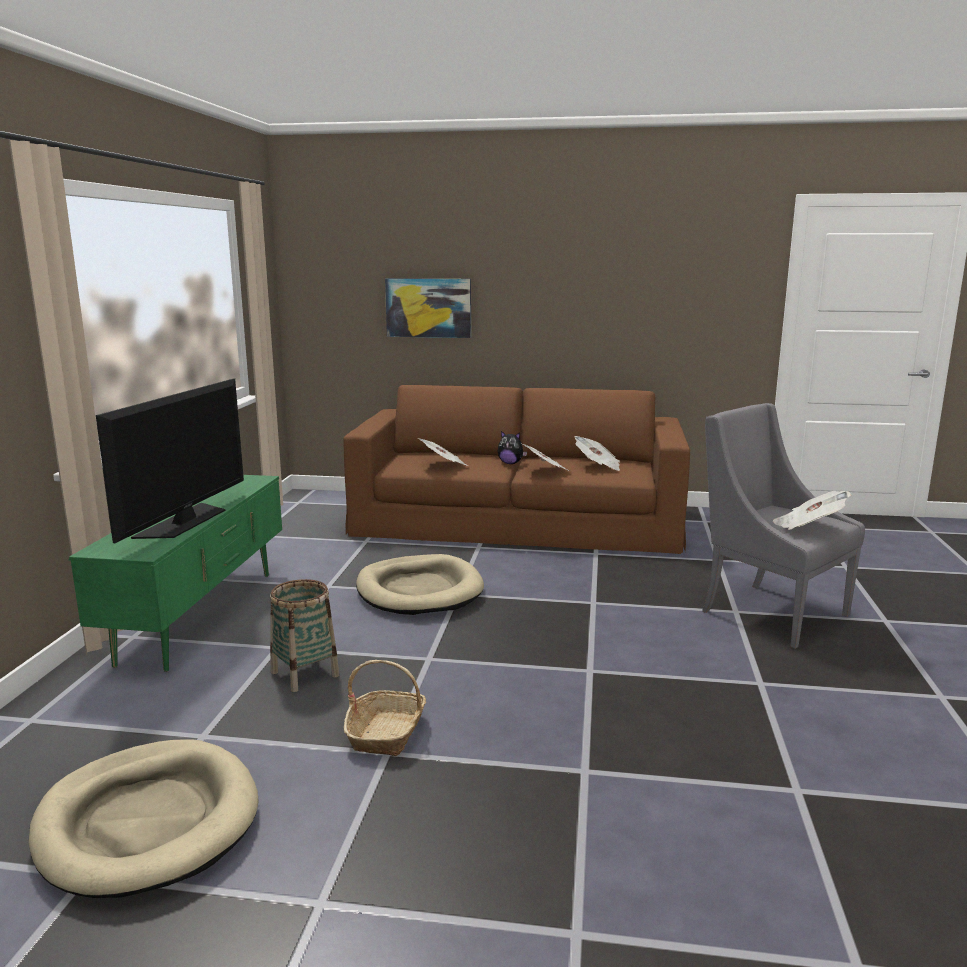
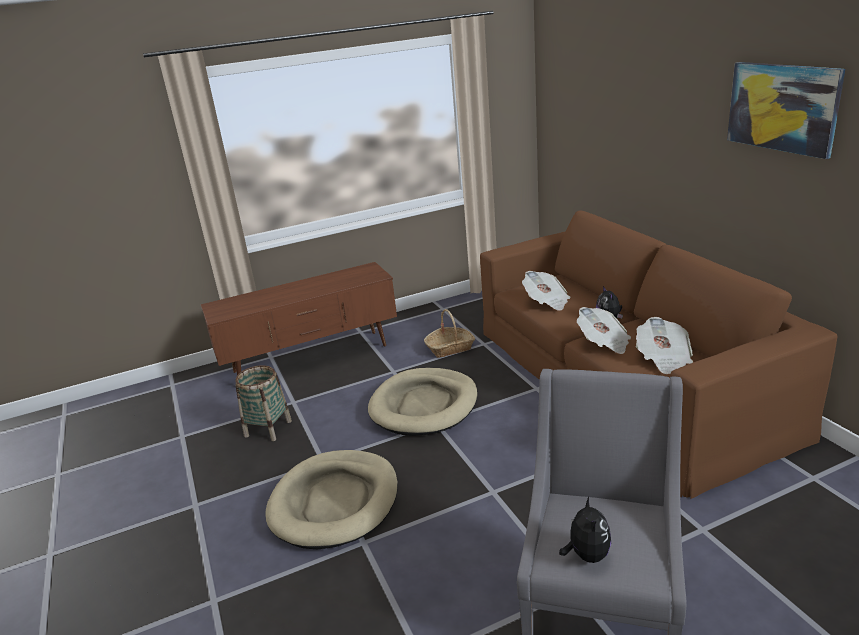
camera: 60 degrees right, 10 degrees up
beige dog bed [29,739,259,898] -> beige dog bed moved to [265,450,398,549]
green tv stand [69,475,282,672] -> brown tv stand [200,262,397,375]
television [96,378,244,543] -> none
basket [344,660,426,756] -> basket moved to [424,309,475,358]
picture [385,278,471,338] -> picture moved to [727,62,845,159]
newspaper [773,491,851,530] -> plush toy [559,497,611,563]

